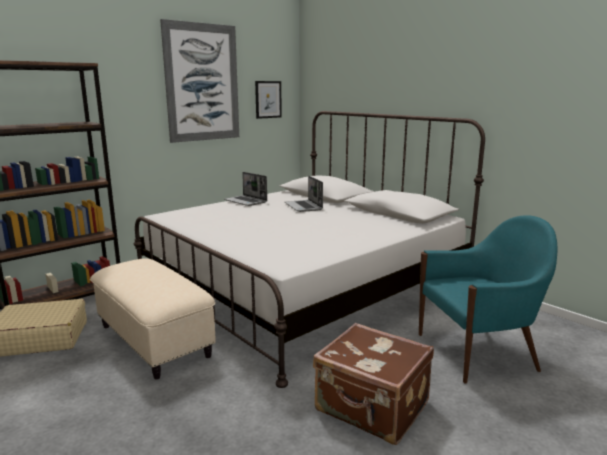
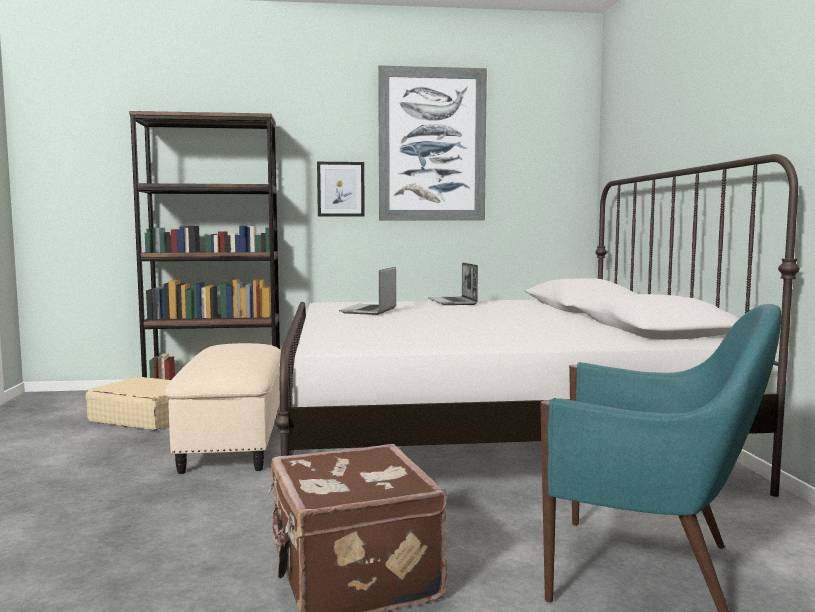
camera: 35 degrees right, 10 degrees down
picture [255,81,282,119] -> picture moved to [317,162,365,217]
laptop [285,176,323,212] -> laptop moved to [339,267,396,315]

